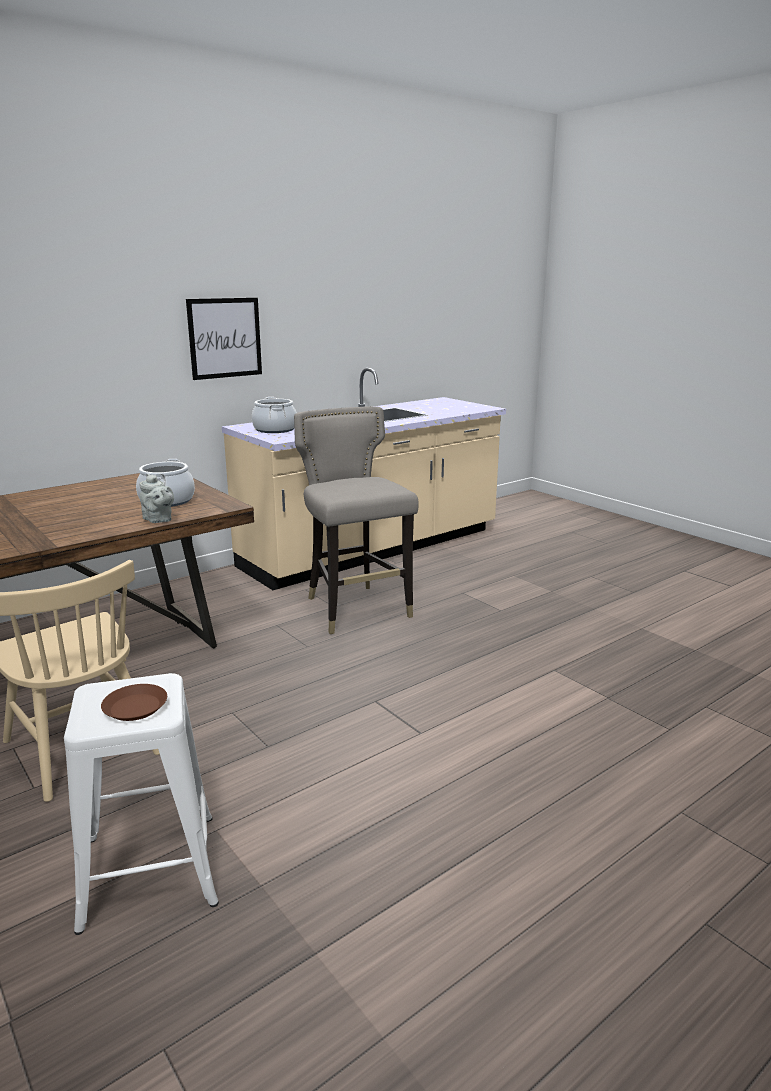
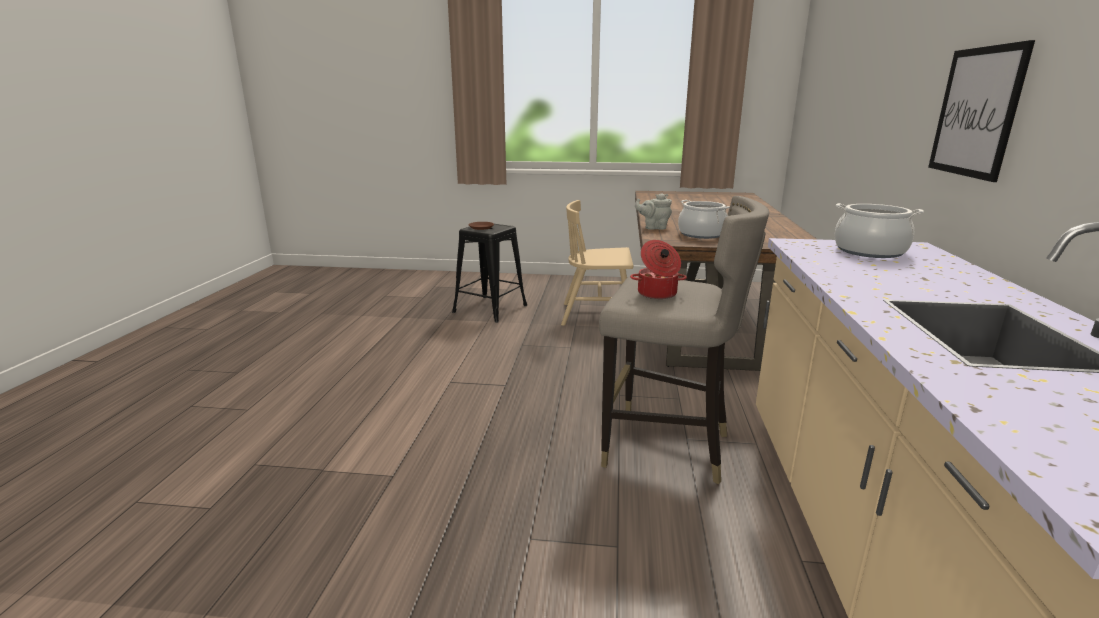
camera: 135 degrees right, 0 degrees up
white stool [64,673,219,935] -> black stool [452,224,527,323]
none -> cooking pot [630,240,687,299]

